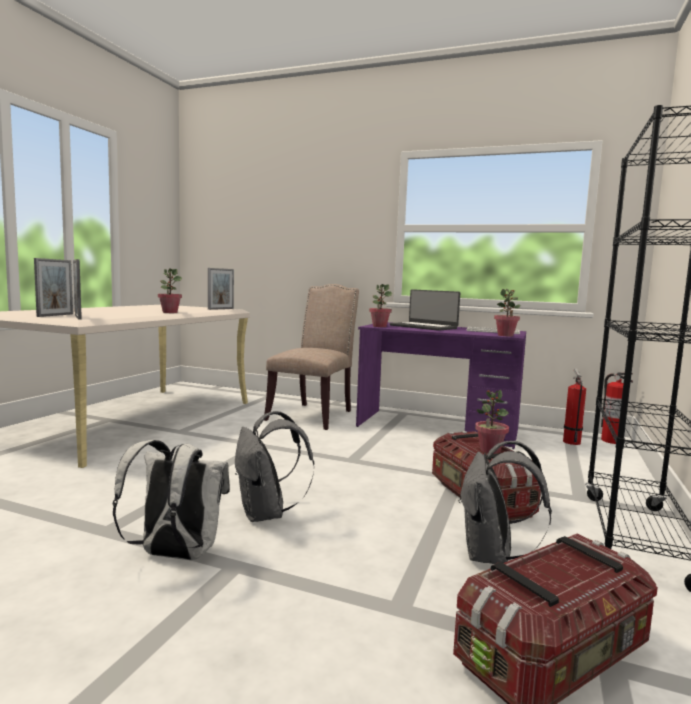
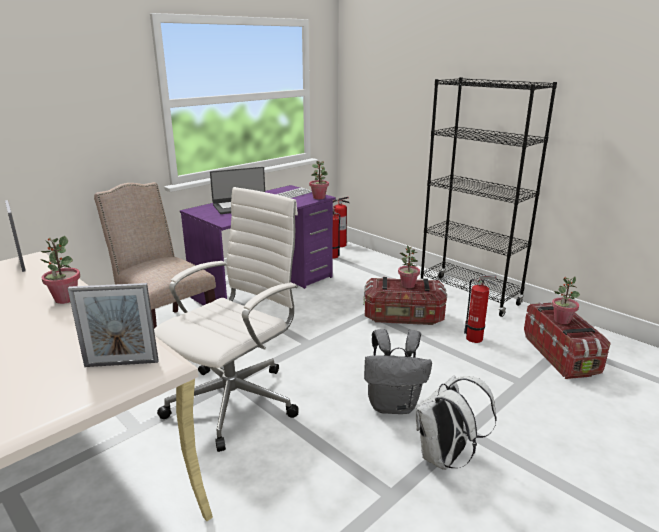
camera: 65 degrees left, 15 degrees up
picture frame [34,258,73,317] -> none
potted plant [369,284,392,327] -> potted plant moved to [552,277,580,324]
grey backpack [459,441,552,564] -> fire extinguisher [464,275,498,343]
none -> white office chair [154,187,299,452]

